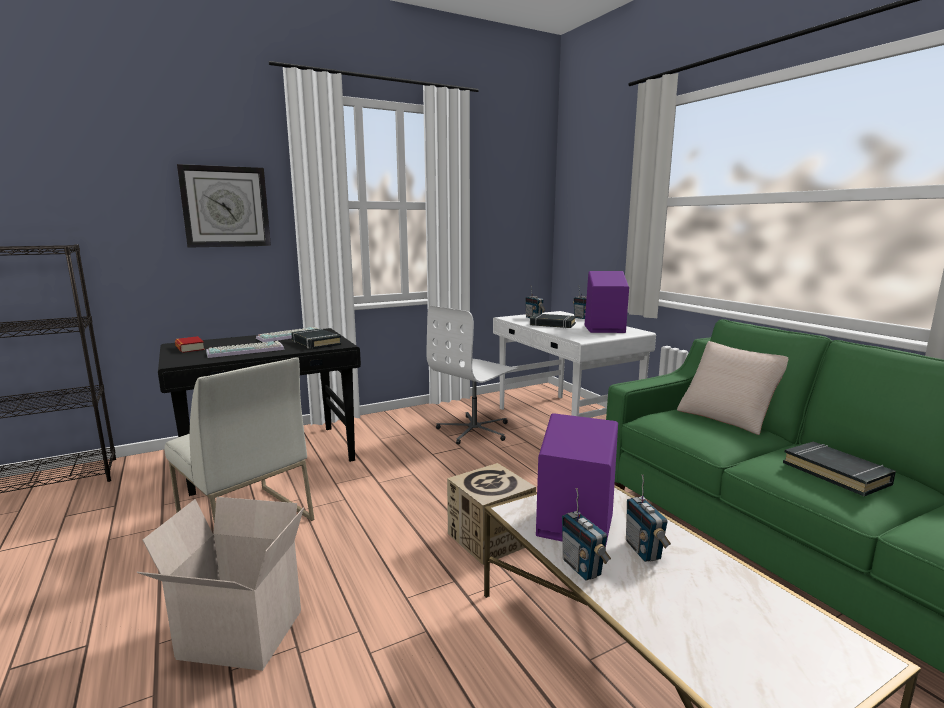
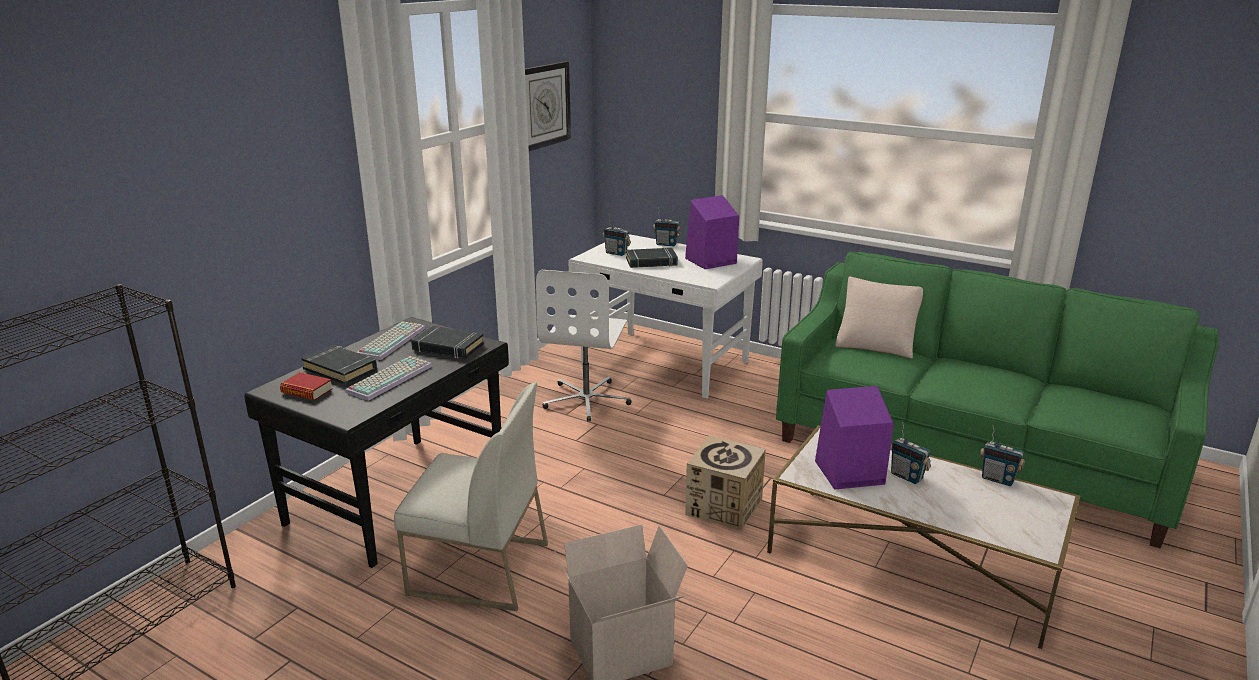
camera: 30 degrees left, 10 degrees up
wall clock [177,164,271,248] -> wall clock moved to [525,61,571,151]
radio [562,488,611,581] -> radio moved to [980,426,1025,486]
black book [783,442,896,496] -> black book moved to [301,345,377,385]

